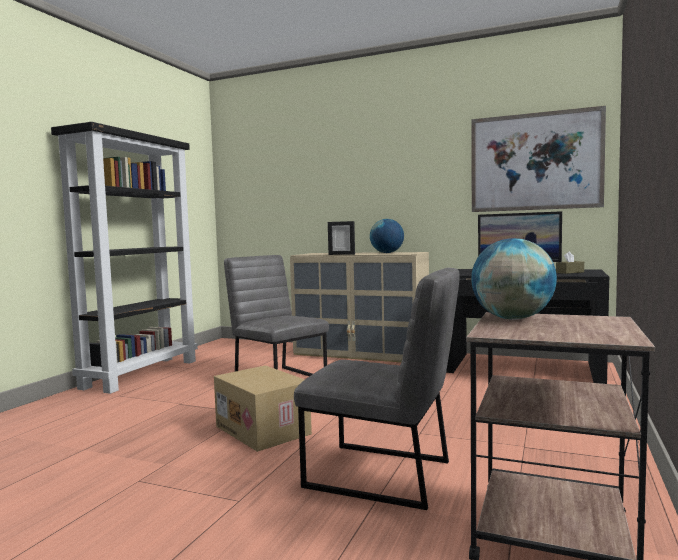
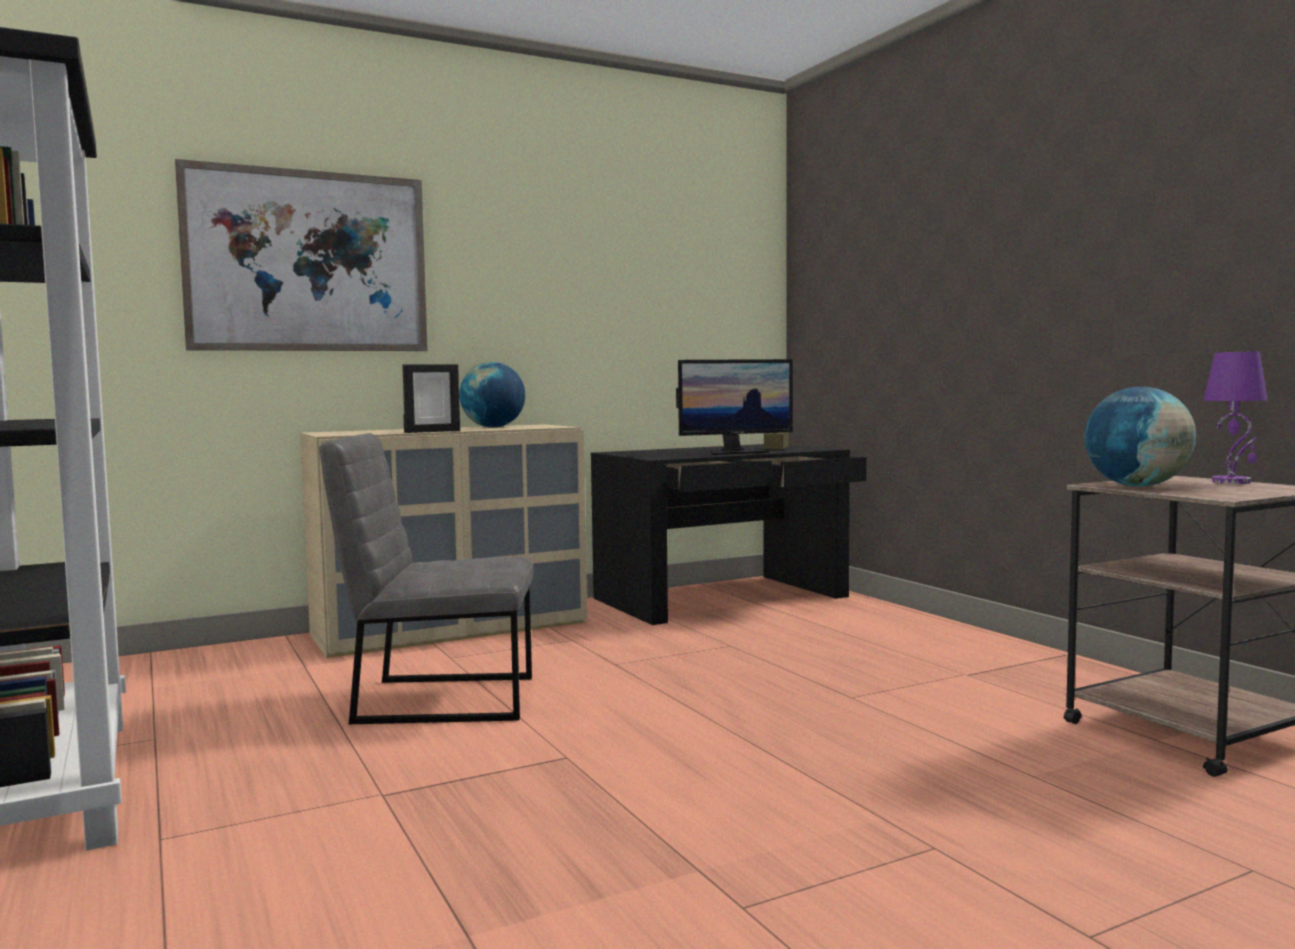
camera: 50 degrees left, 0 degrees up
cardboard box [214,365,312,452] -> none
grey chair [294,268,460,510] -> none
picture [471,106,606,212] -> picture moved to [175,159,428,351]
none -> purple table lamp [1203,352,1267,484]

